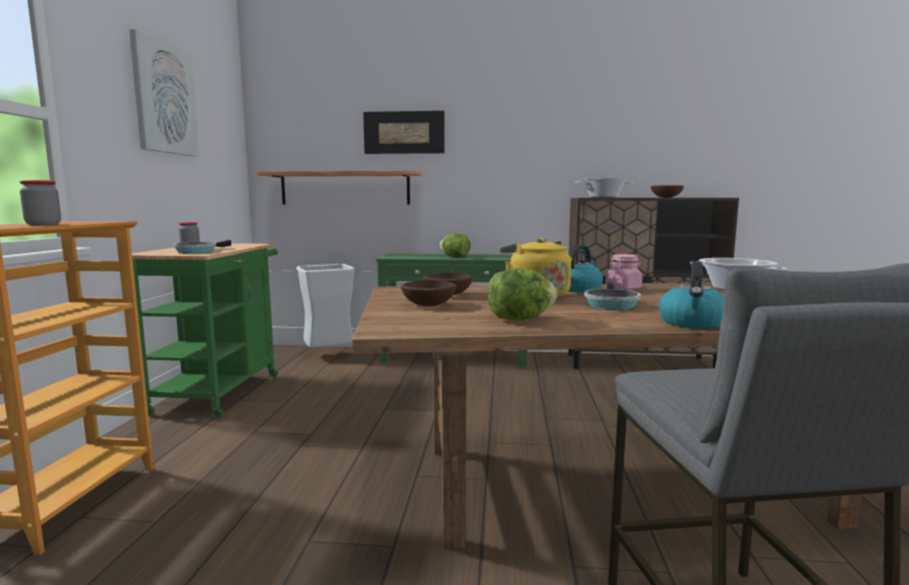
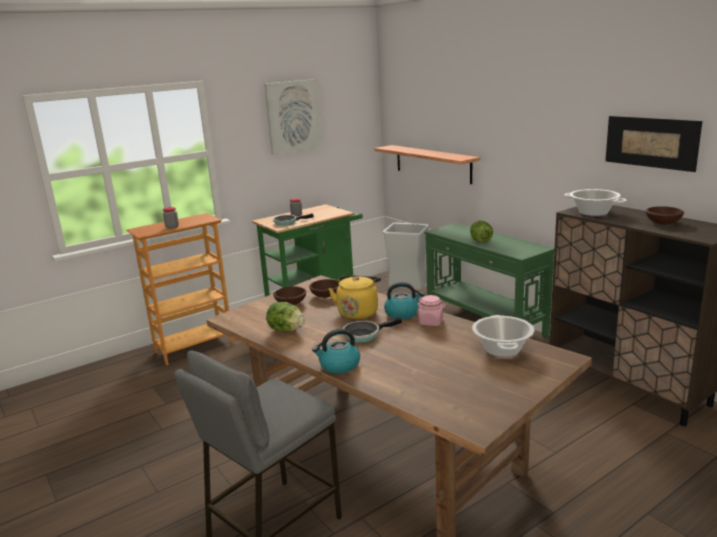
camera: 50 degrees right, 10 degrees up
picture [363,111,445,154] -> picture moved to [605,116,702,172]

